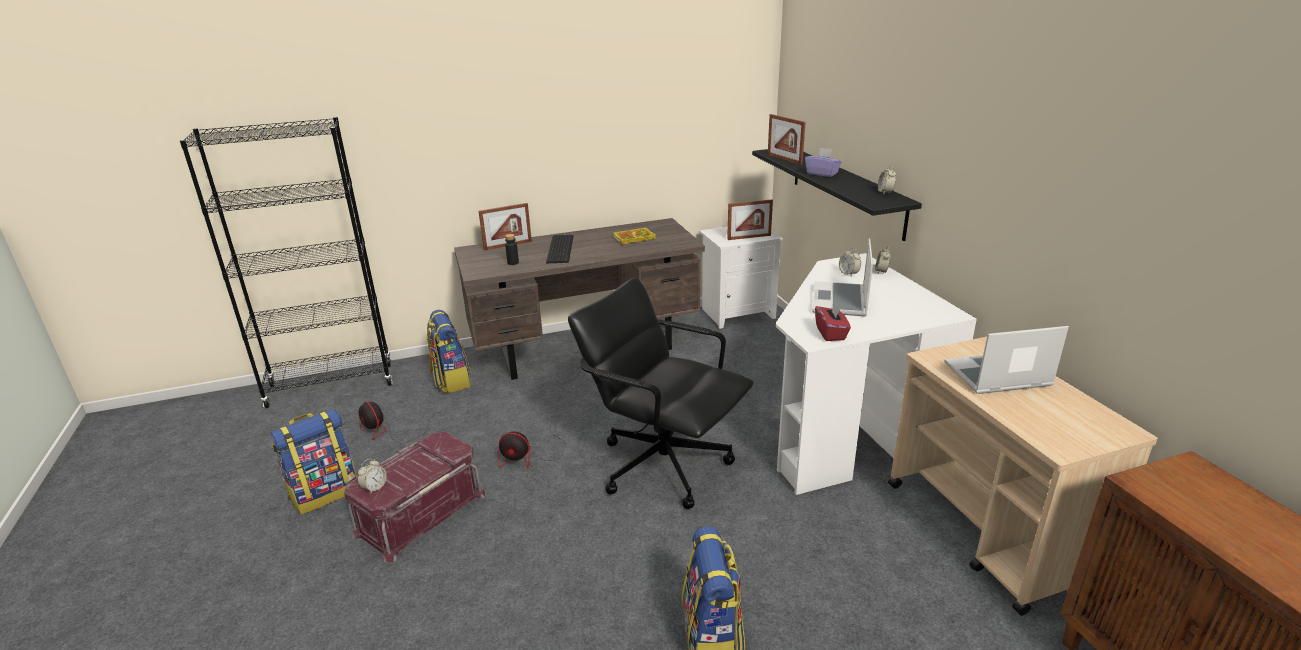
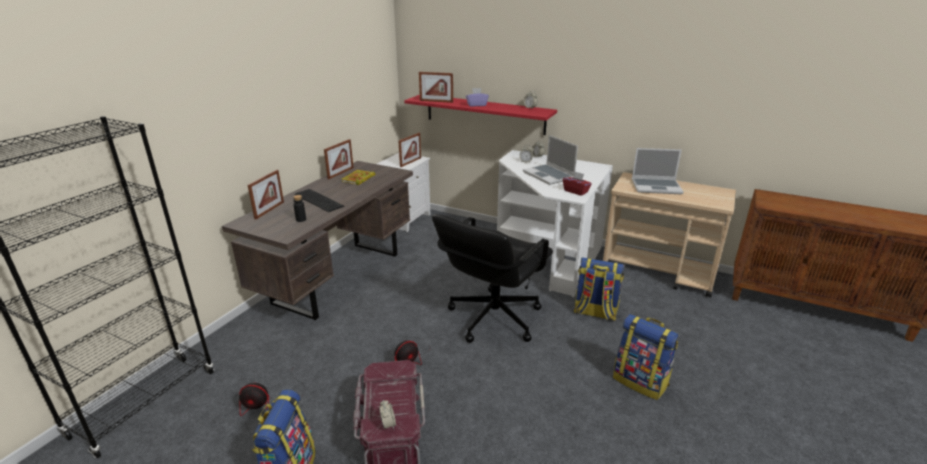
camera: 45 degrees left, 0 degrees up
backpack [427,310,471,393] -> backpack moved to [574,257,625,321]
black office chair [568,277,754,509] -> black office chair turned 45 degrees counterclockwise [432,214,553,343]
black shelf [752,149,922,241] -> red shelf [404,95,557,135]
laptop [944,326,1069,394] -> laptop turned 120 degrees counterclockwise [632,148,684,194]
none -> picture frame [324,139,354,179]

